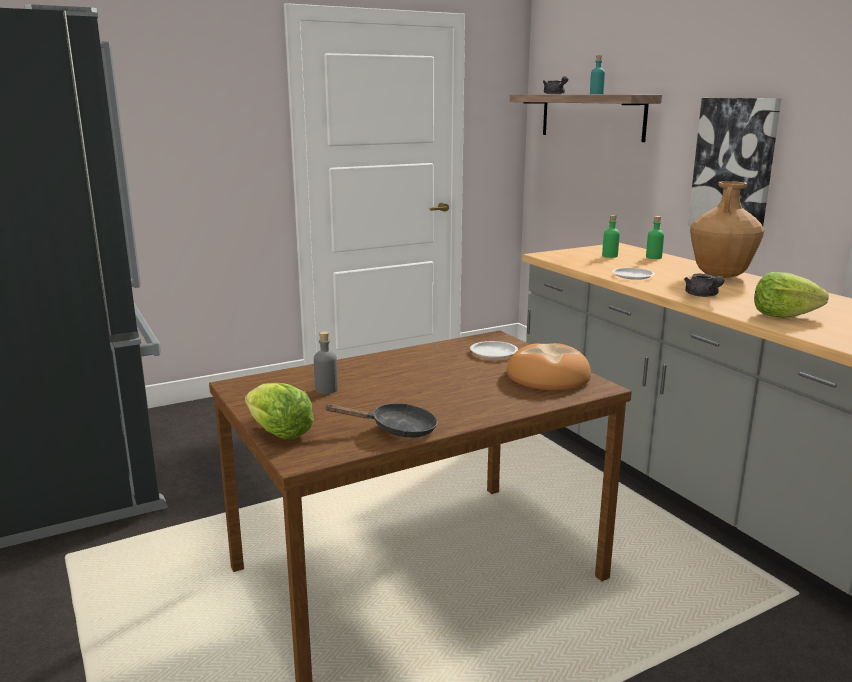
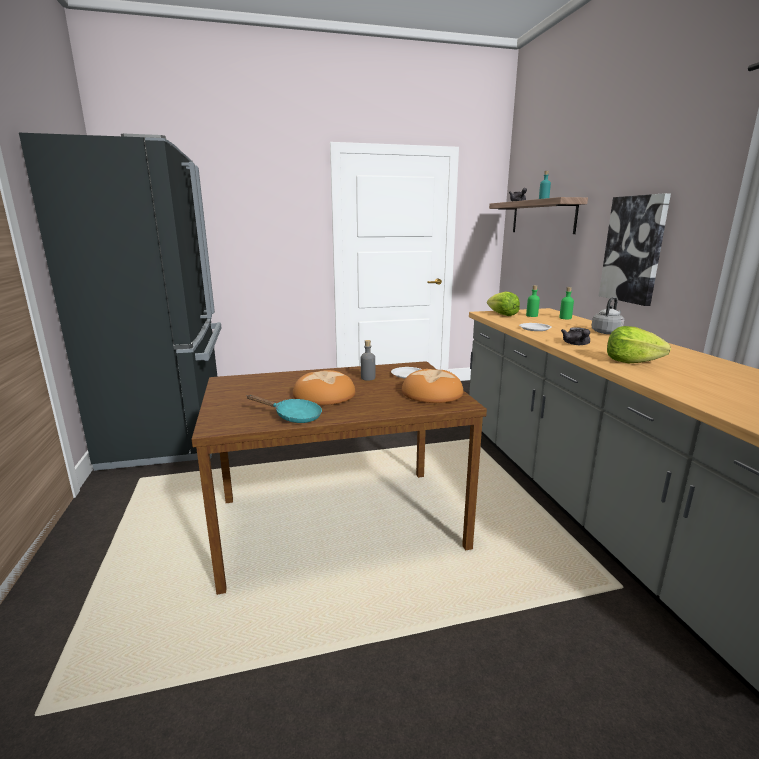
camera: 15 degrees right, 0 degrees up
lettuce [245,383,314,440] -> lettuce moved to [487,291,520,316]
grey bottle [314,331,338,394] -> grey bottle moved to [361,340,375,381]
black frying pan [324,403,438,438] -> turquoise frying pan [247,395,322,423]
brown vase [690,181,764,278] -> grey kettle [592,297,624,334]
none -> bread [293,370,355,405]

